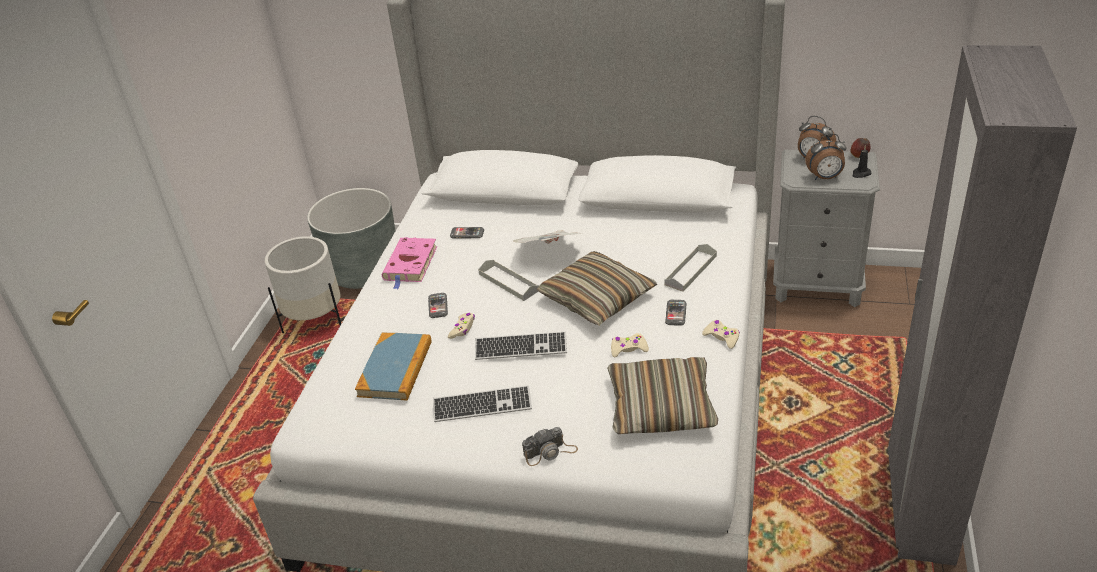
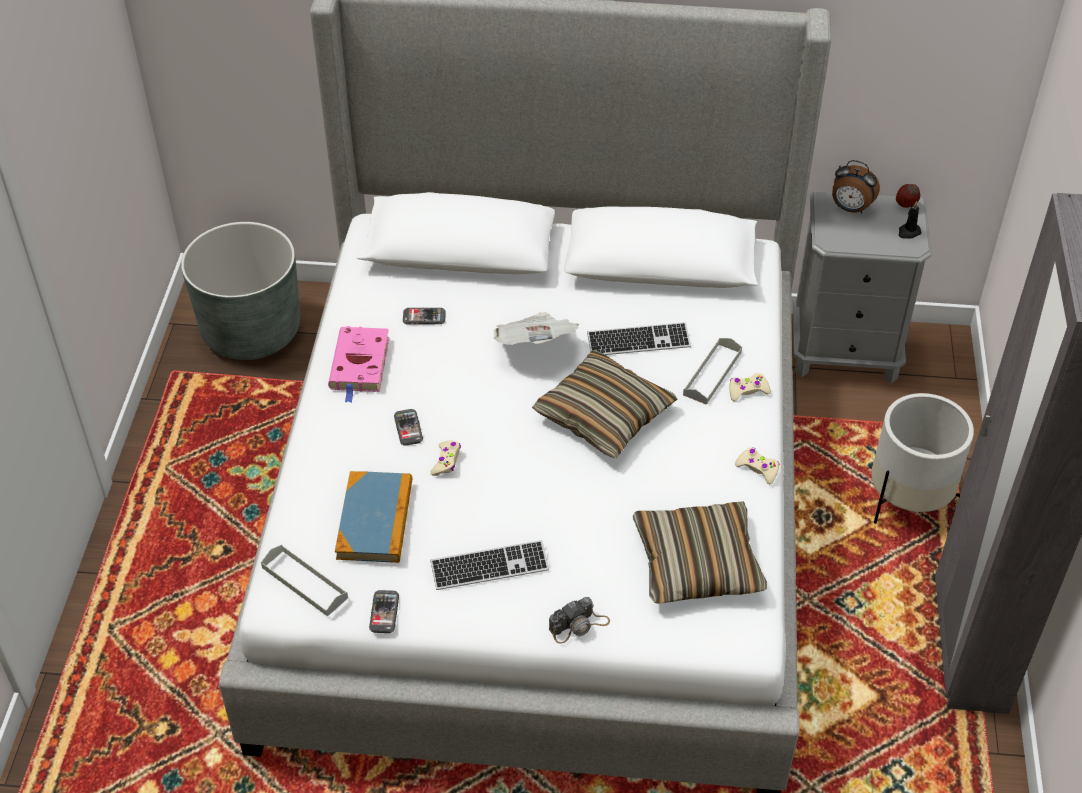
camera: 10 degrees left, 10 degrees up
white planter [265,236,341,333] -> white planter moved to [871,393,974,524]
keyboard [475,331,567,360] -> keyboard moved to [587,322,691,355]
grey tray [478,260,539,301] -> grey tray moved to [261,545,348,617]
beige game controller [611,333,649,357] -> beige game controller moved to [729,373,771,401]
phone [665,300,686,326] -> phone moved to [369,590,399,633]
alarm clock [805,134,847,180] -> none

